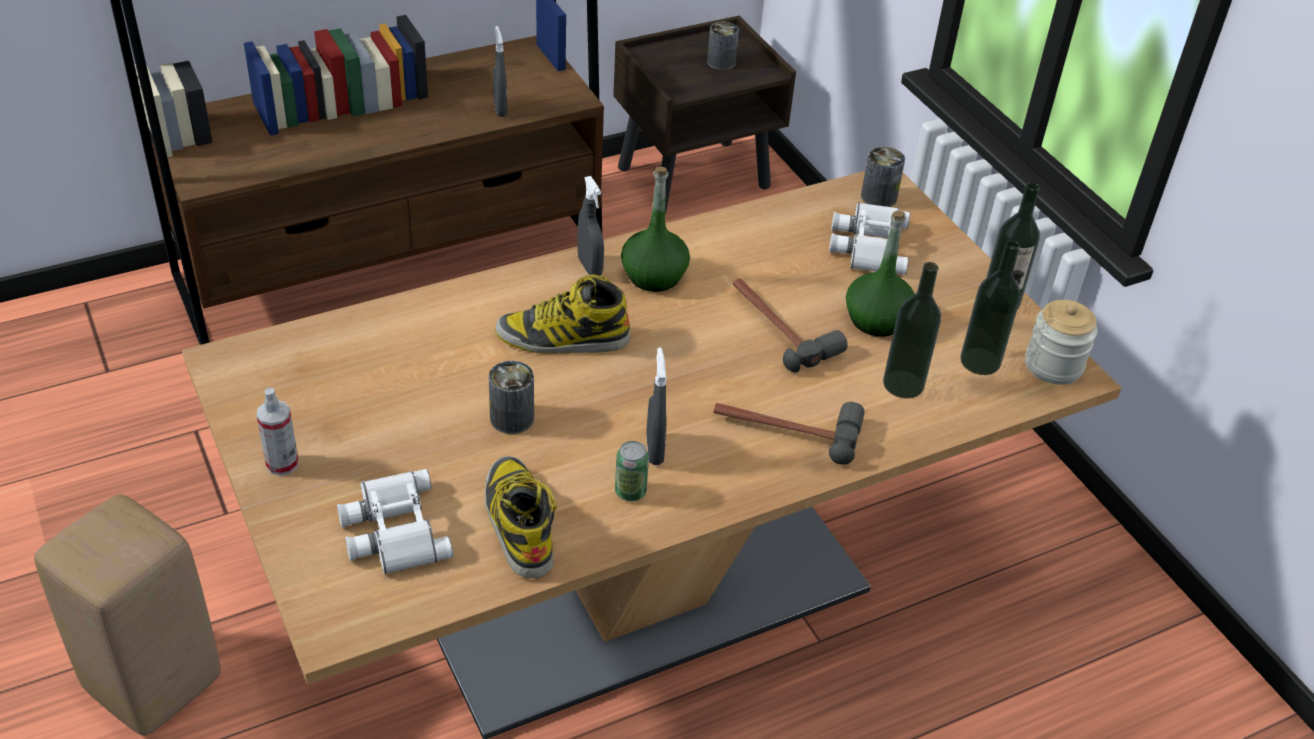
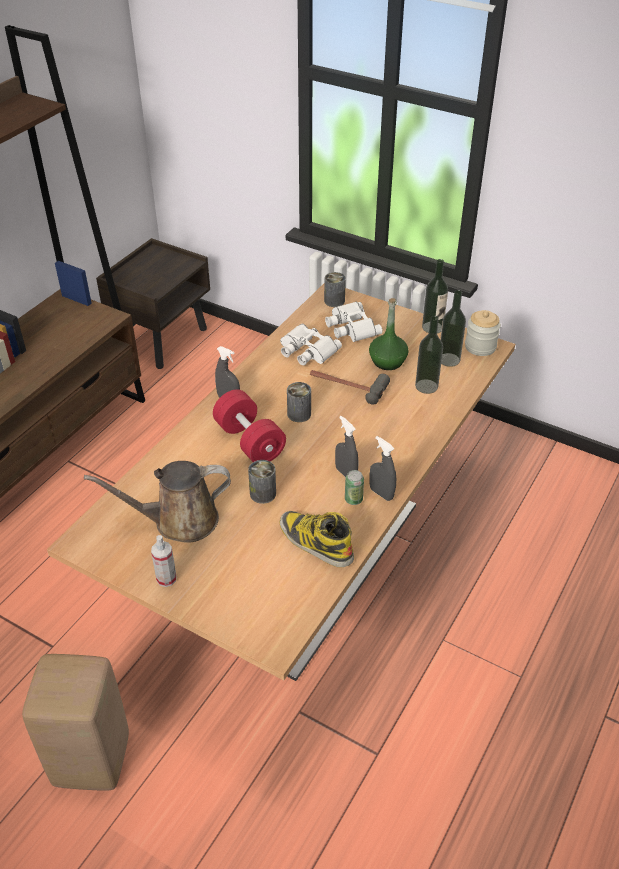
camera: 30 degrees left, 0 degrees up
white binoculars [337,469,453,574] -> white binoculars moved to [280,324,342,365]
grey spray bottle [493,26,508,117] -> grey spray bottle moved to [369,436,396,501]
boot [495,275,630,354] -> red dumbbell [213,389,286,462]
green bottle [621,166,690,292] -> none
can [707,21,739,70] -> can moved to [287,382,311,422]
hammer [713,402,864,465] -> none
none -> brown watering can [84,461,231,543]

